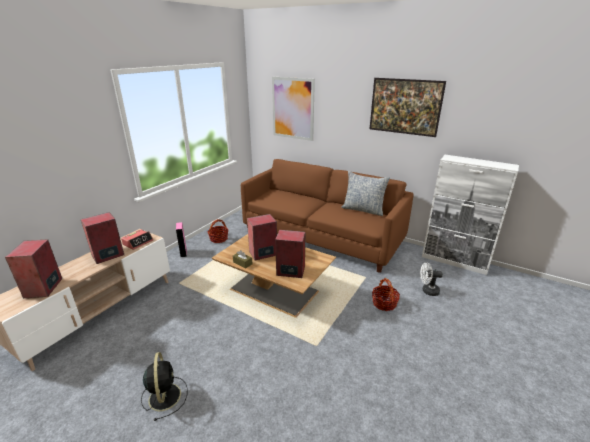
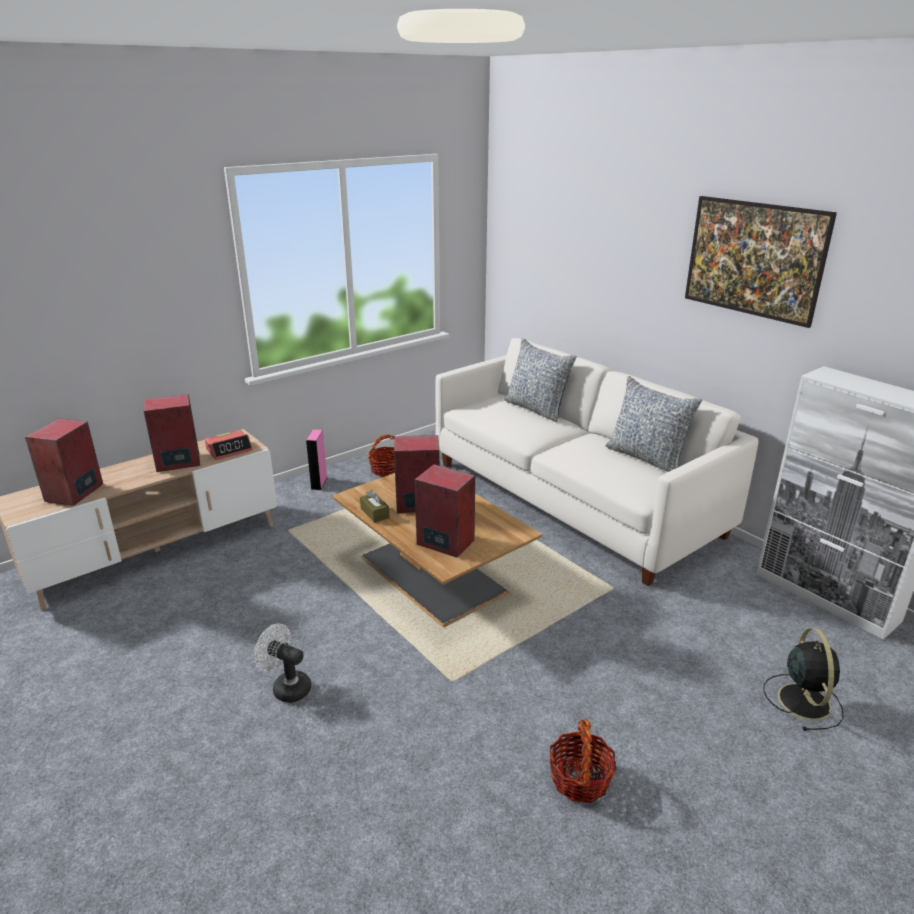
camera: 20 degrees right, 0 degrees up
black fan [141,352,187,421] -> black fan moved to [763,628,844,731]
brown sofa [241,159,414,273] -> white sofa [435,338,758,586]
picture [272,77,315,141] -> none
basket [372,278,400,311] -> basket moved to [549,720,617,803]
white fan [420,262,443,296] -> white fan moved to [254,623,311,703]
none -> pillow [504,338,577,422]

